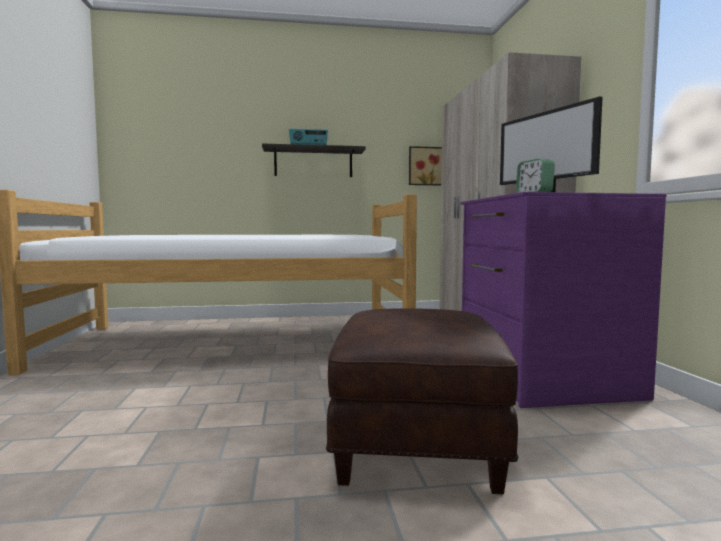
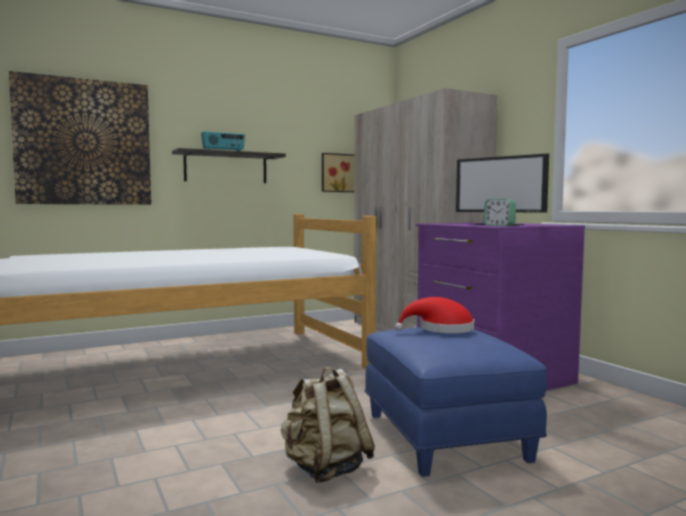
camera: 20 degrees left, 0 degrees up
brown ottoman [326,308,519,494] -> blue ottoman [365,327,547,477]
none -> picture [9,71,151,205]
none -> beige backpack [281,367,375,483]
none -> red hat [395,297,474,333]

